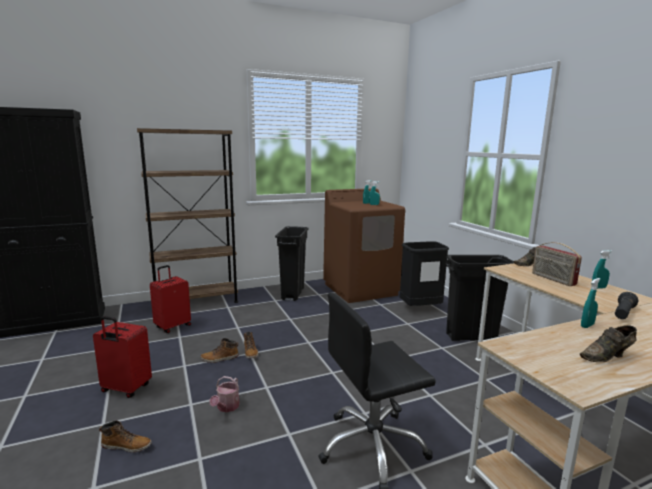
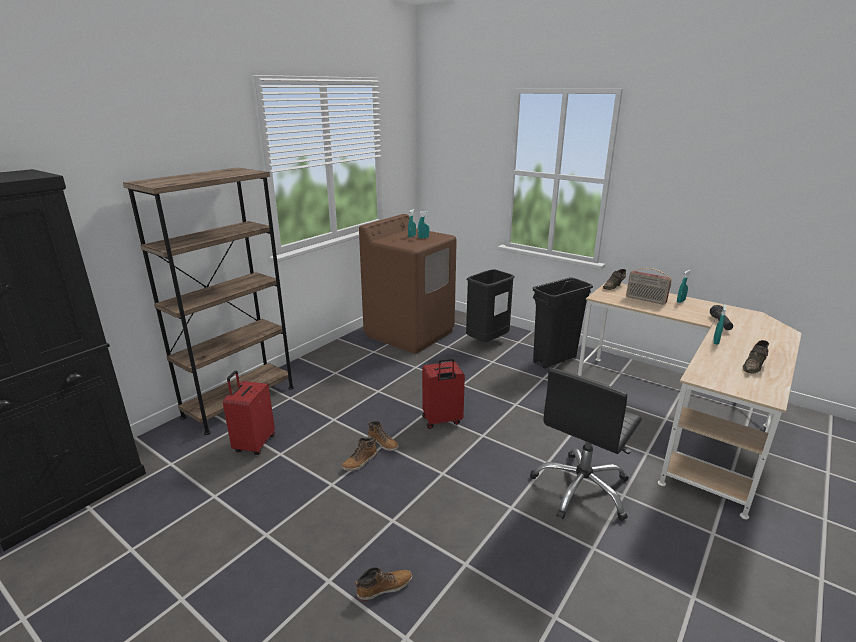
camera: 30 degrees left, 10 degrees up
red suitcase [93,316,152,398] -> red suitcase moved to [422,358,465,429]
watering can [209,376,240,412] -> none
black trash can [275,226,309,301] -> none

